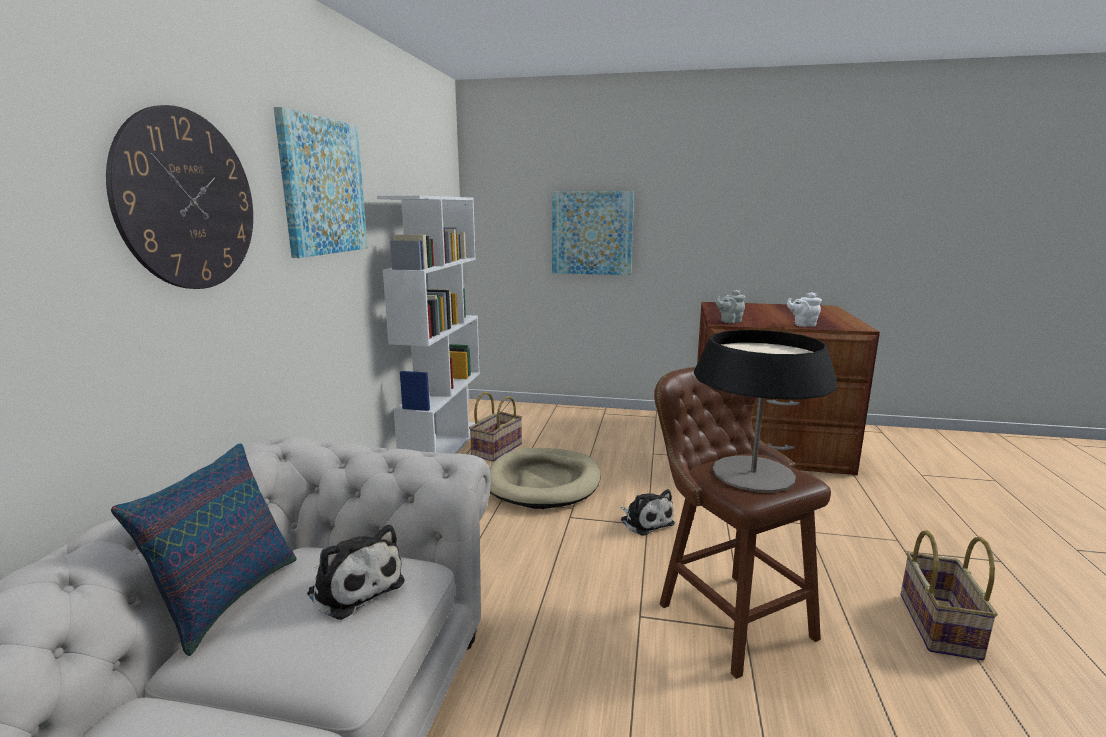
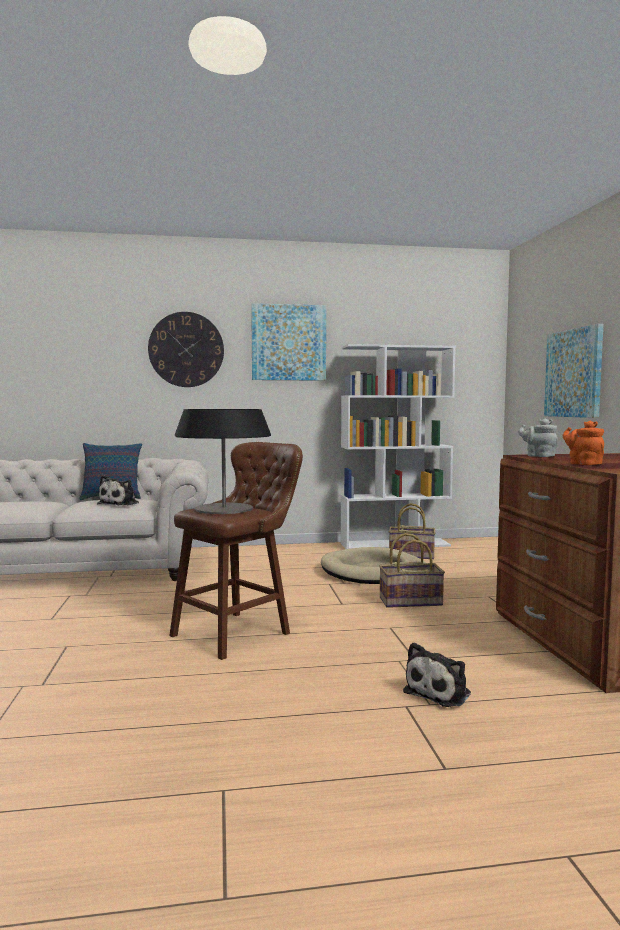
camera: 70 degrees right, 10 degrees down
plush toy [620,489,675,536] -> plush toy moved to [403,642,471,707]
white teapot [787,292,822,327] -> orange teapot [563,421,604,465]
basket [901,530,998,660] -> basket moved to [379,533,445,608]

